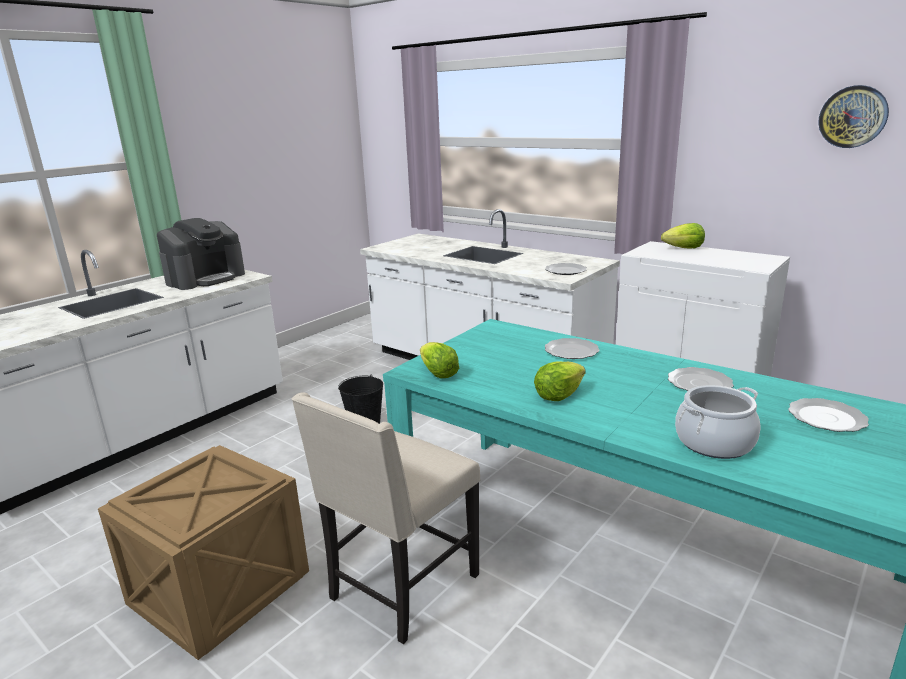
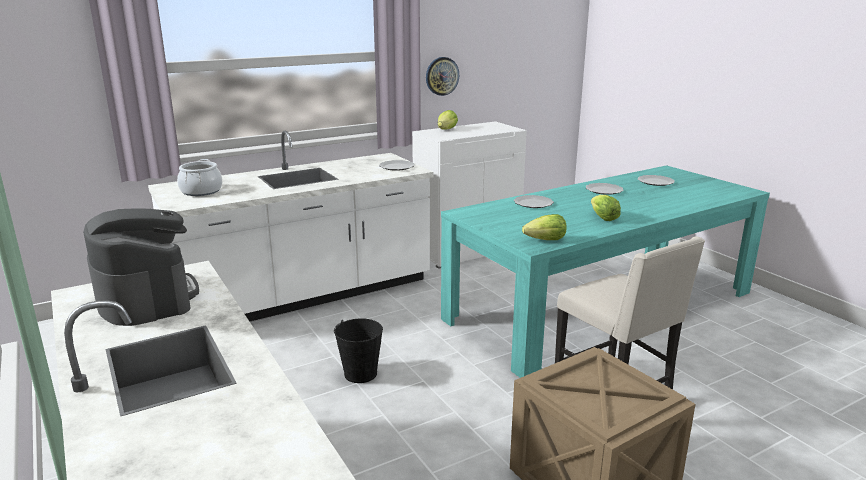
camera: 70 degrees left, 0 degrees up
cooking pot [675,385,760,459] -> cooking pot moved to [177,159,222,196]
wall clock [818,85,889,148] -> wall clock moved to [426,57,459,96]

